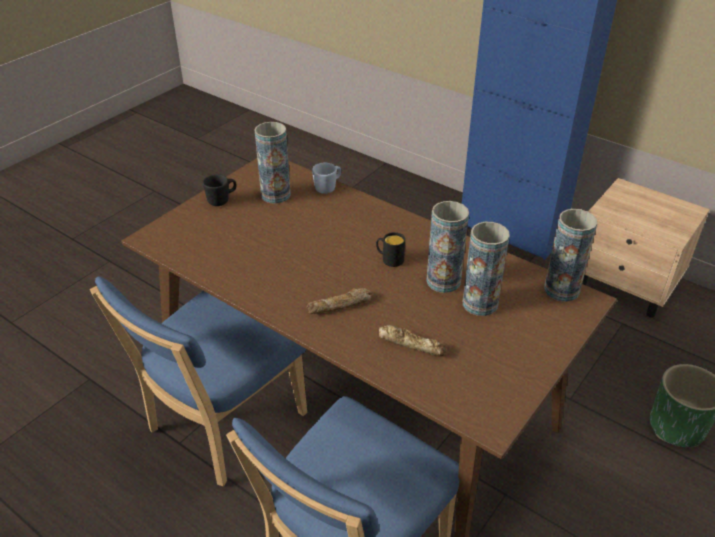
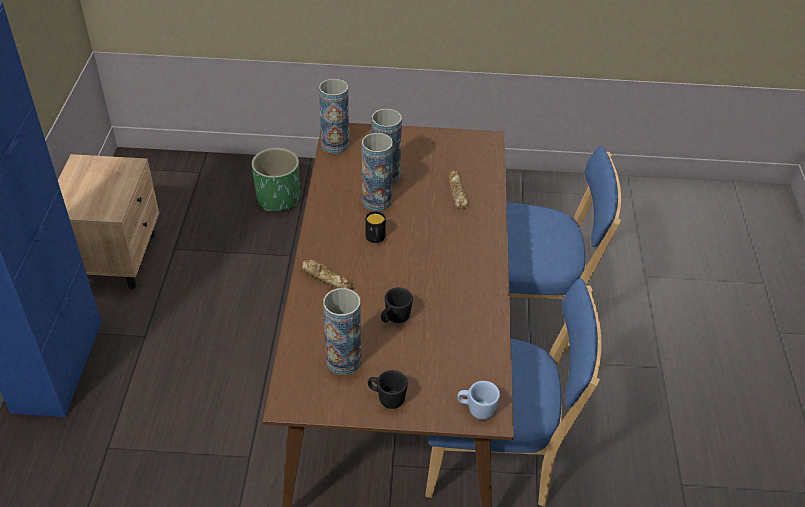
camera: 125 degrees left, 5 degrees up
bread [307,288,372,314] -> bread moved to [302,260,354,290]
blue mug [312,163,341,194] -> blue mug moved to [457,381,500,420]
none -> black mug [381,287,413,323]

